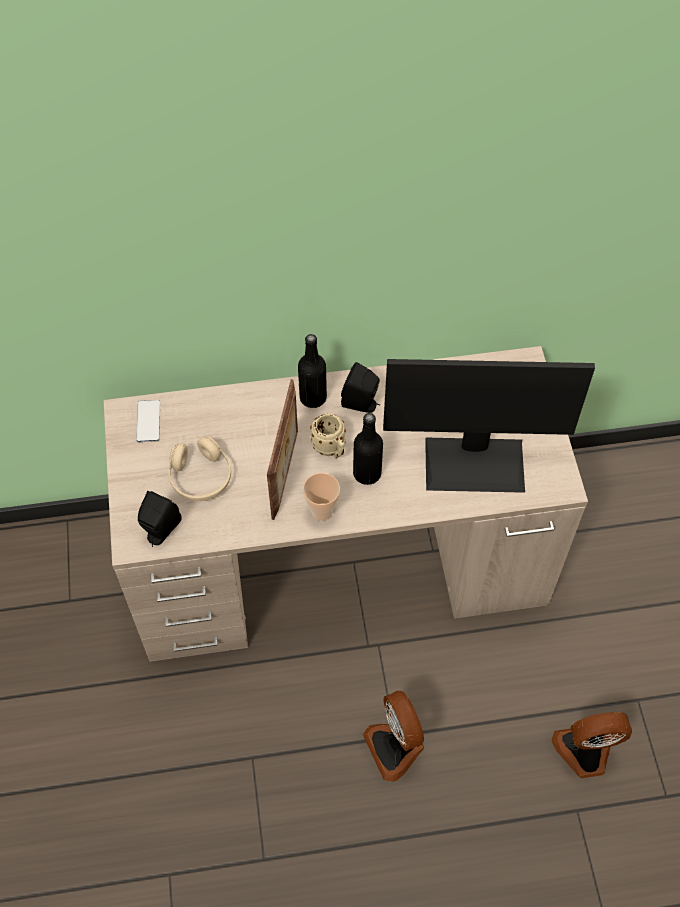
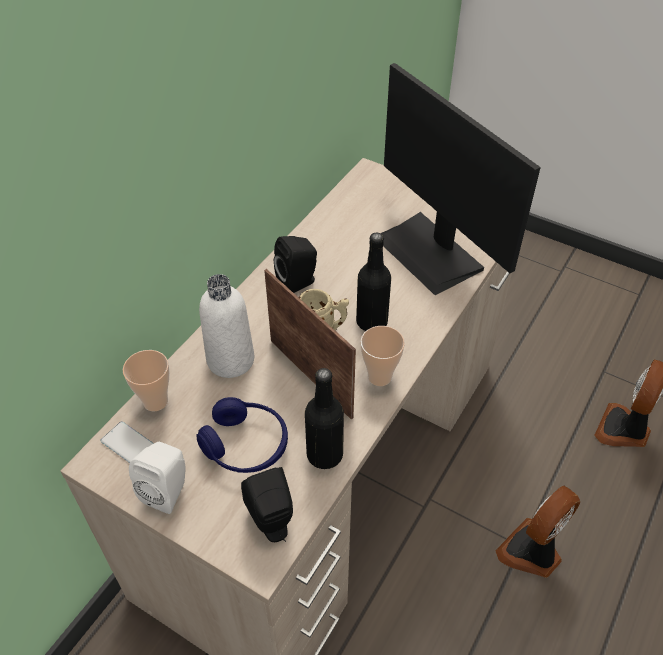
camera: 50 degrees left, 10 degrees down
beige headphones [169,437,231,501] -> blue headphones [196,397,288,473]
black bottle [298,334,327,408] -> black bottle moved to [305,368,344,469]
fan [363,691,424,782] -> fan turned 120 degrees clockwise [495,486,580,578]
monitor [383,359,595,493] -> monitor turned 105 degrees clockwise [381,63,541,295]
none -> cup [123,350,170,411]
none -> white speaker [129,442,186,514]
none -> white bottle [199,274,254,378]

